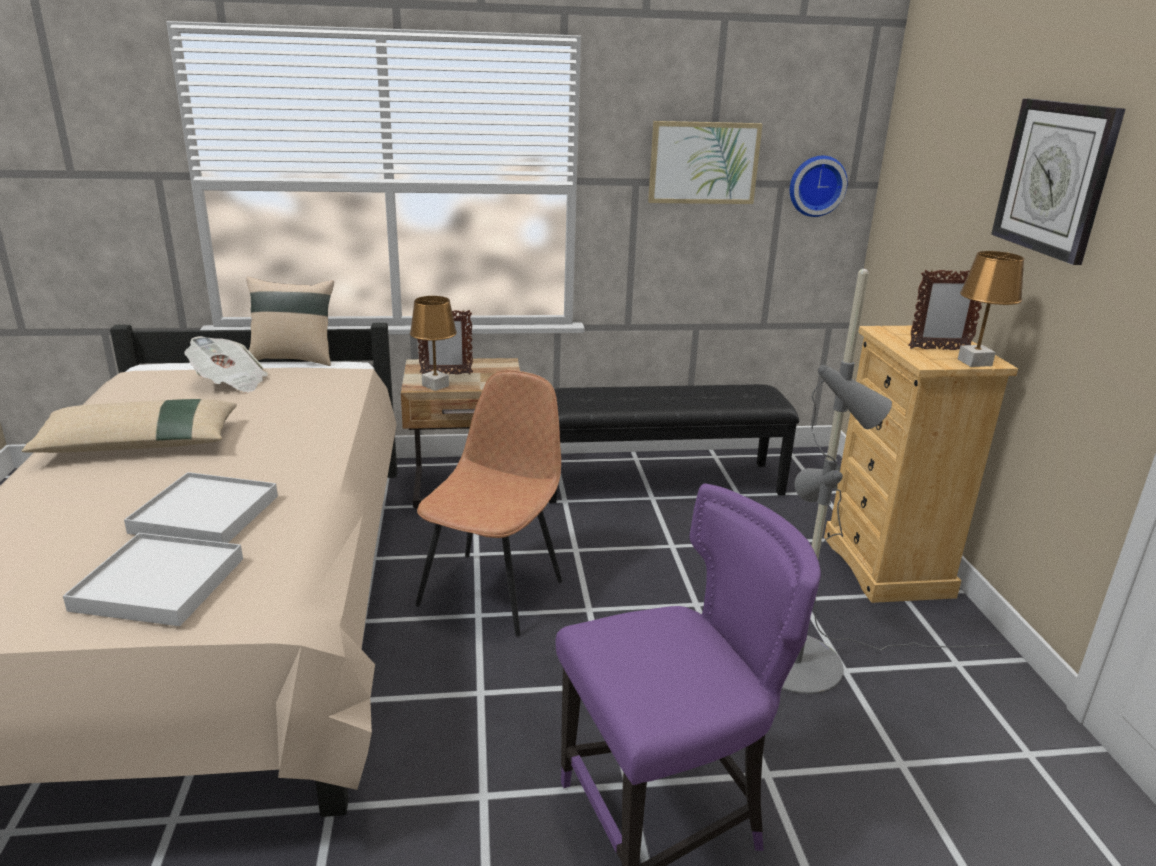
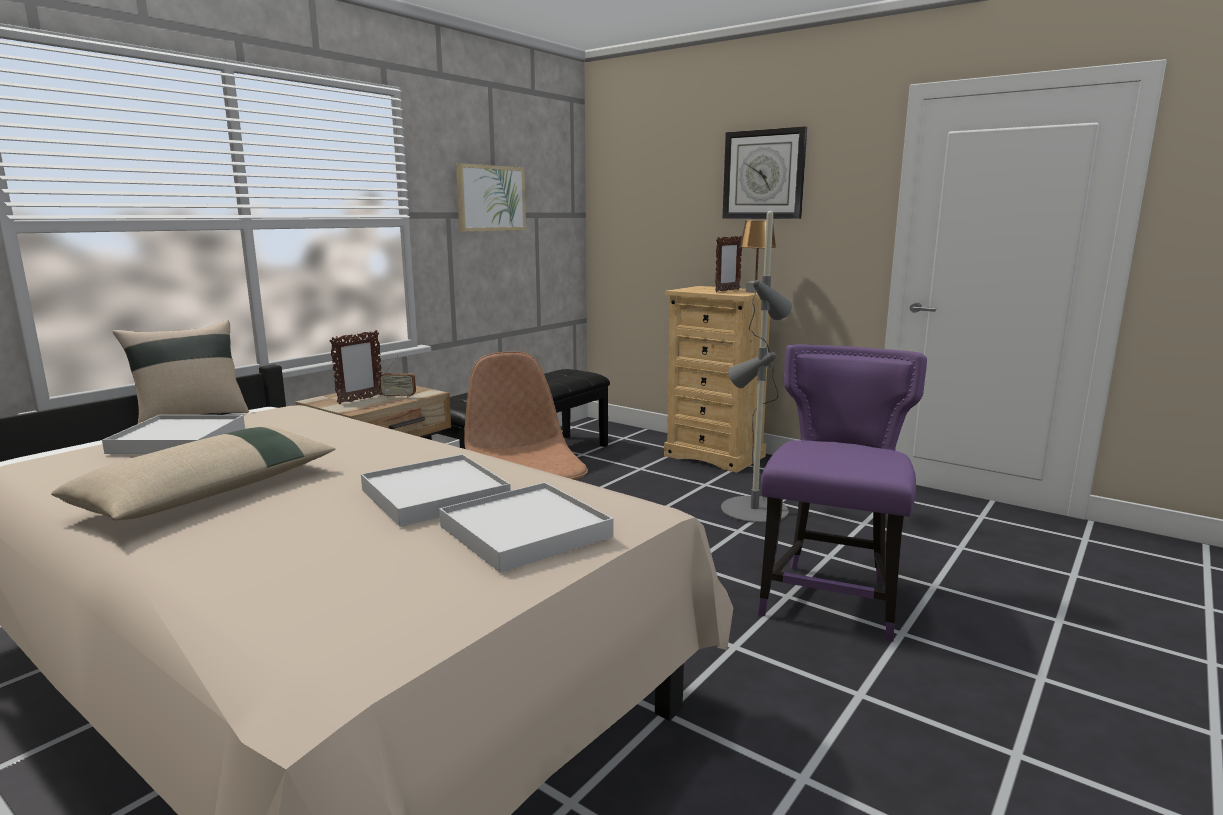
camera: 45 degrees left, 10 degrees down
newspaper [184,336,268,393] -> white tray [102,415,245,454]
brown table lamp [410,296,457,391] -> none
wall clock [790,156,848,217] -> none
none -> radio [379,355,416,398]

